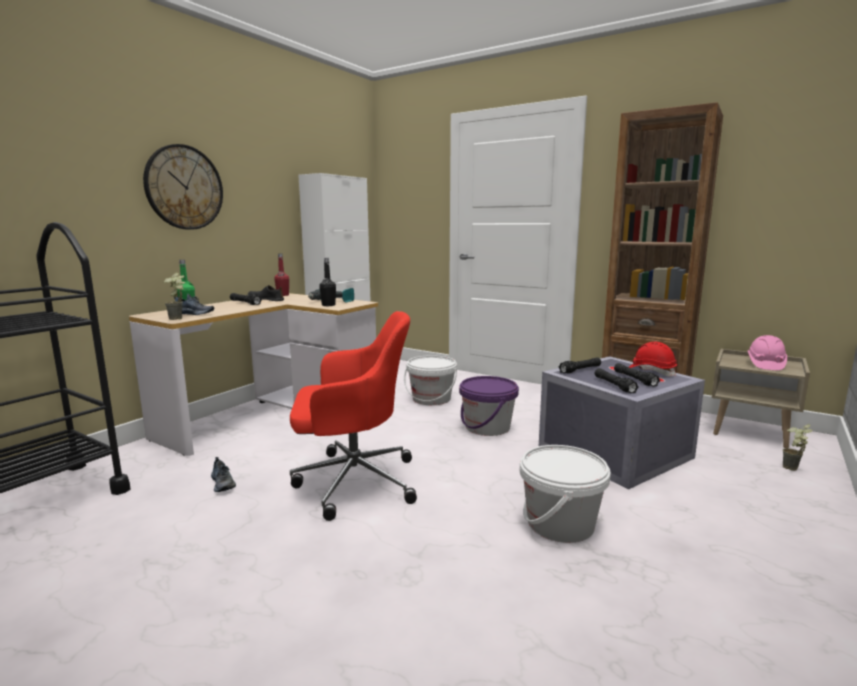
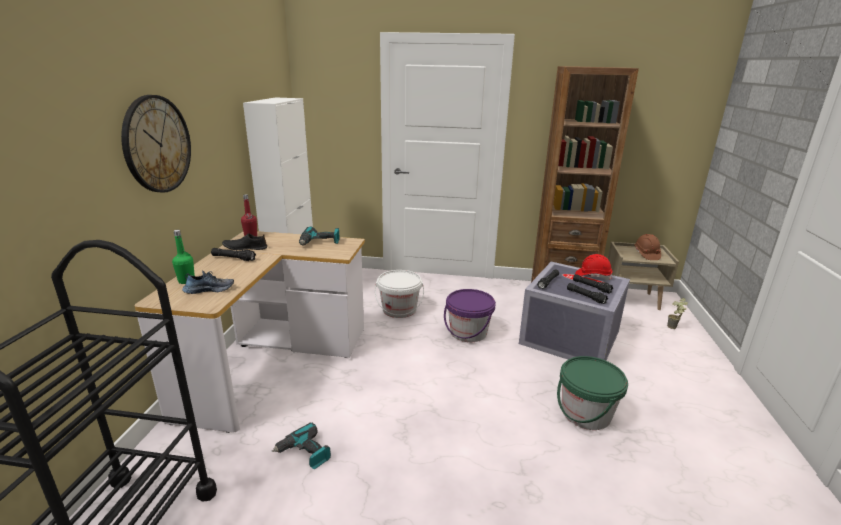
camera: 25 degrees left, 10 degrees up
potted plant [164,273,185,320] -> none
shoe [211,457,236,492] -> power drill [272,423,331,469]
red office chair [290,311,417,521] -> none
black bottle [319,258,336,306] -> none
white bucket [520,445,611,543] -> green bucket [557,356,628,430]
pink hard hat [747,335,787,370] -> brown hard hat [634,234,661,260]

